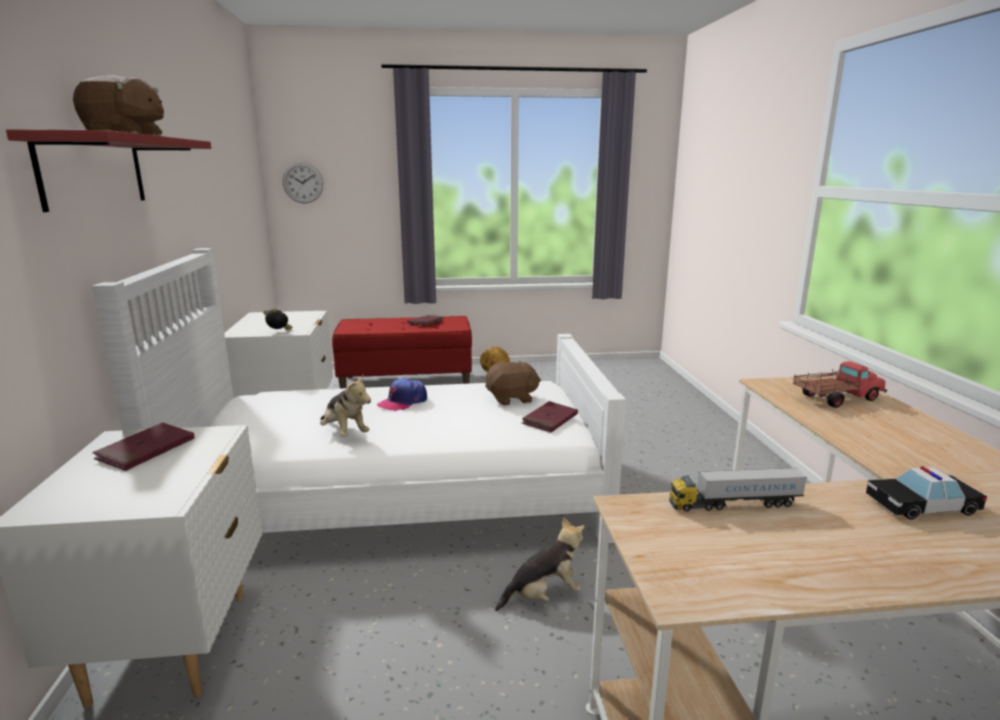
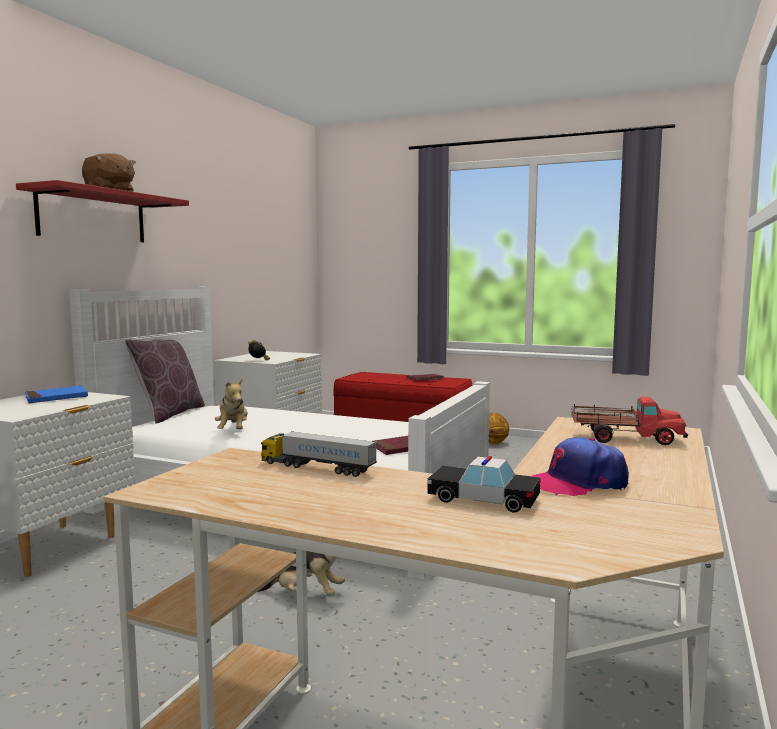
camera: 30 degrees right, 10 degrees down
red book [92,423,195,471] -> blue book [25,386,88,403]
wall clock [283,162,323,203] -> none
cap [377,378,427,411] -> cap moved to [532,437,629,496]
brown plush toy [485,361,541,405] -> none
none -> brown pillow [125,339,205,423]

